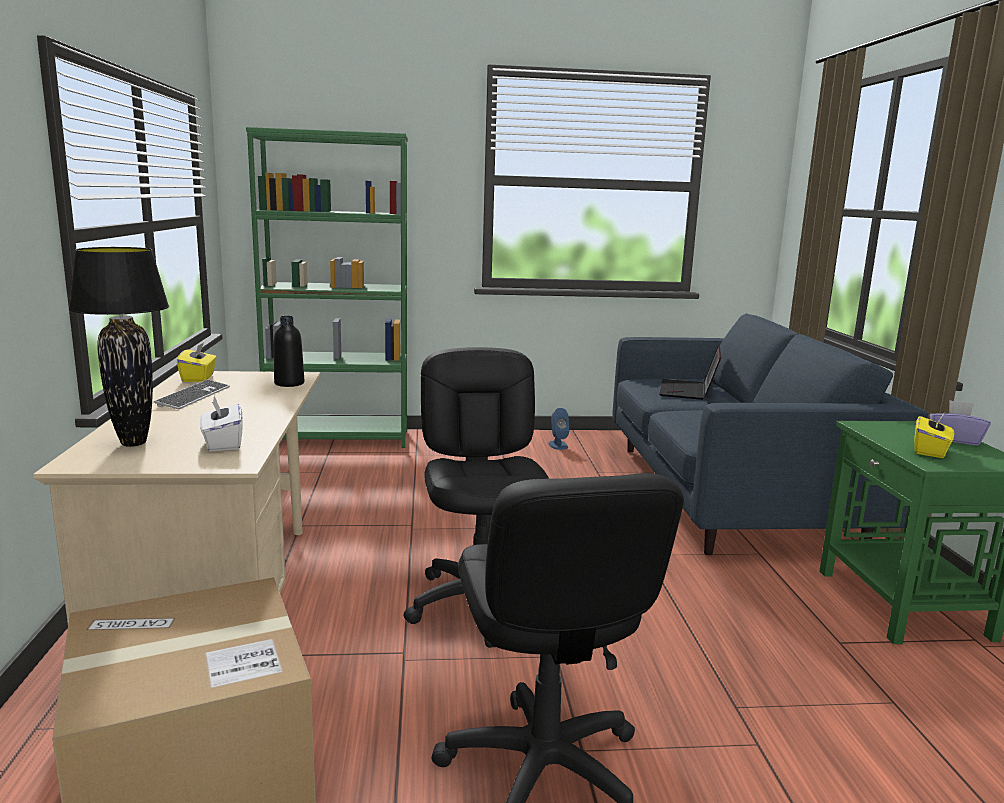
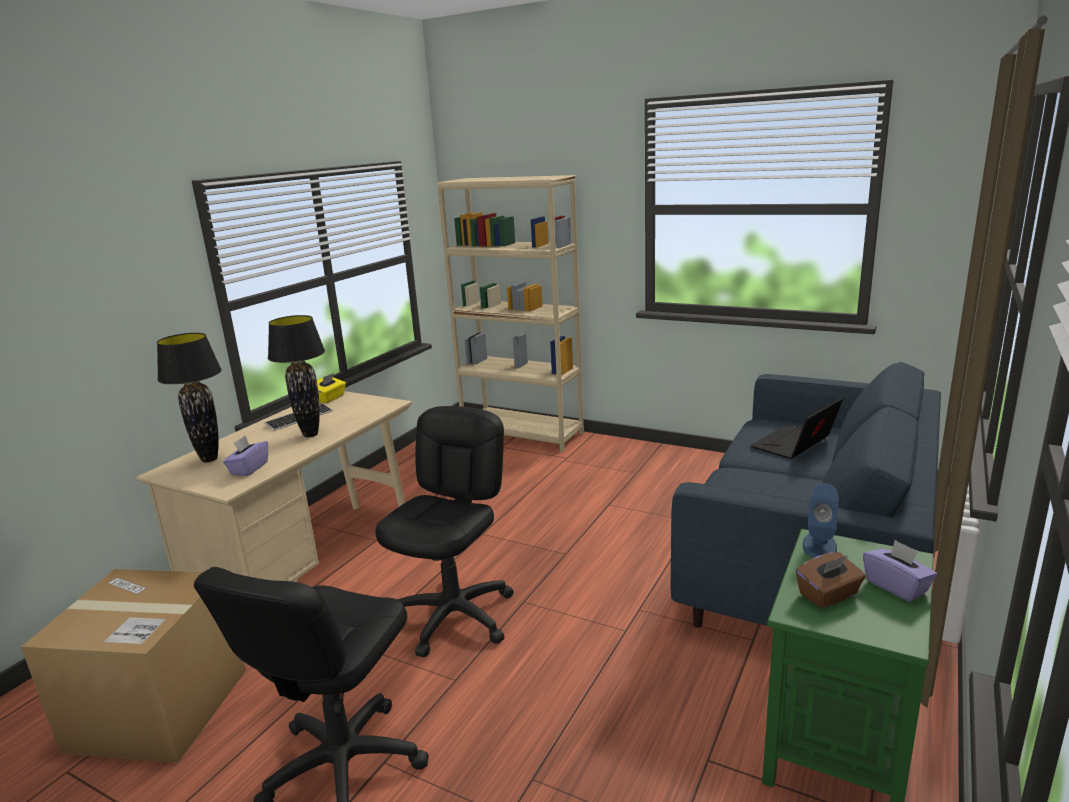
camera: 35 degrees right, 5 degrees up
white tissue box [200,396,243,451] -> purple tissue box [223,436,268,476]
green bookcase [246,127,408,448] -> beige bookcase [437,175,584,452]
black bottle [274,316,304,387] -> none
blue speaker [549,408,569,450] -> blue speaker moved to [803,483,839,558]
yellow tissue box [914,412,954,458] -> brown tissue box [796,552,866,608]
none -> black table lamp [268,315,325,437]

